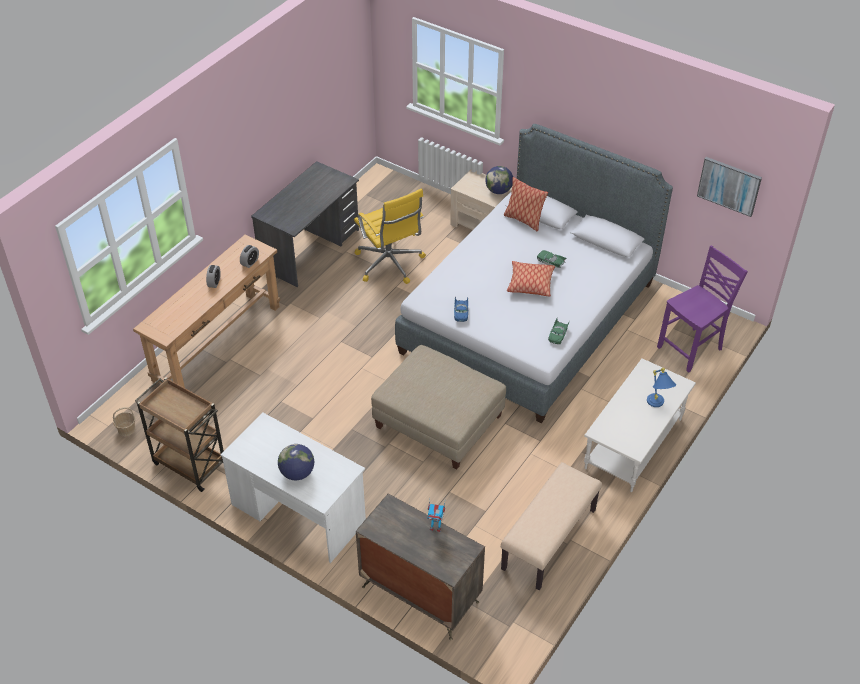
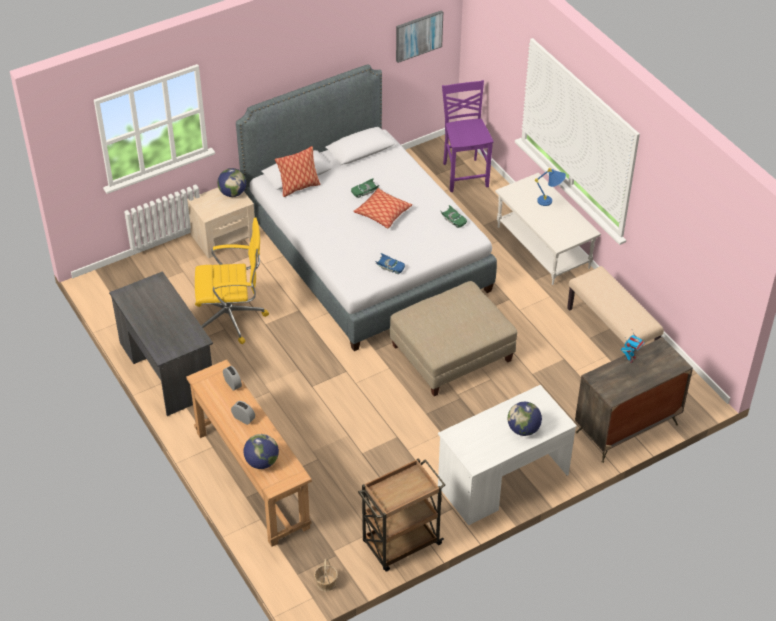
camera: 65 degrees left, 0 degrees up
none -> globe [244,434,279,469]

